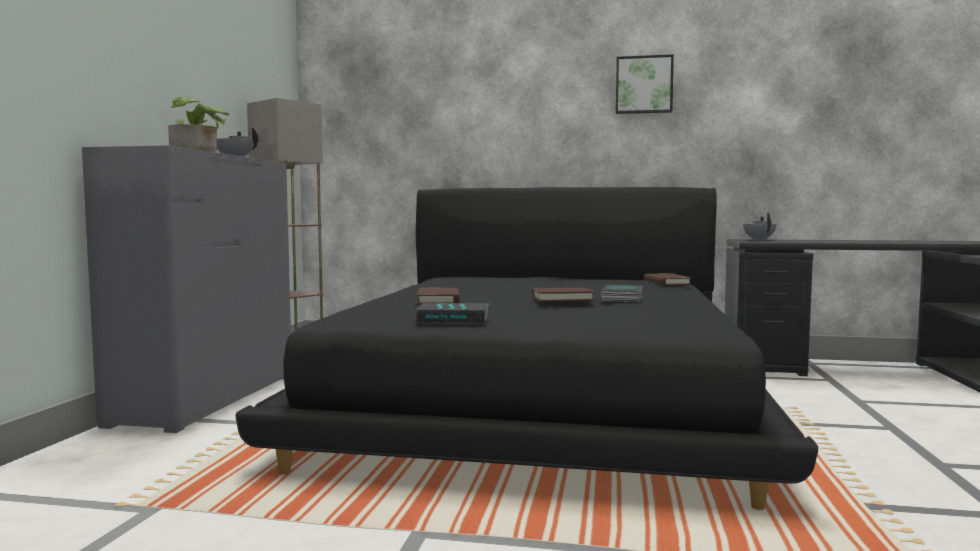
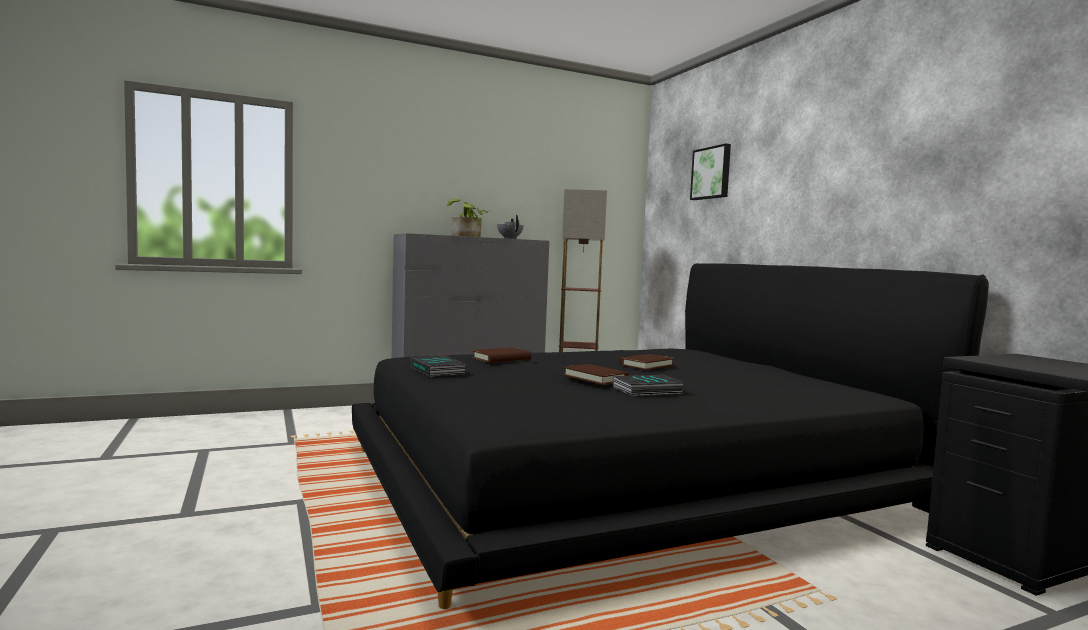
camera: 55 degrees right, 0 degrees up
picture [616,54,674,114] -> picture moved to [690,143,731,200]
brown book [644,273,692,285] -> brown book moved to [619,354,675,370]
grey teapot [743,212,777,241] -> none

